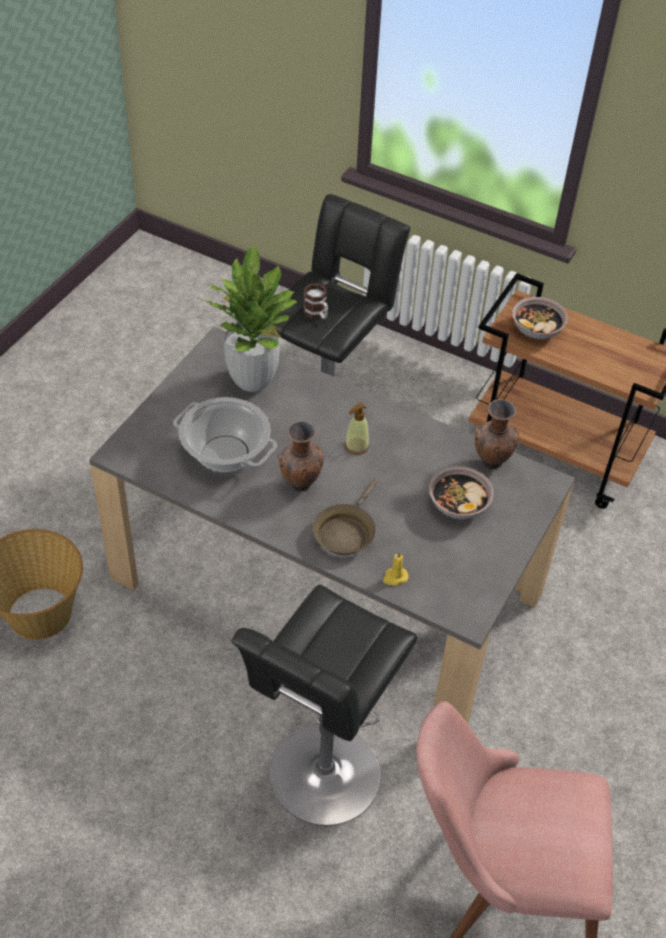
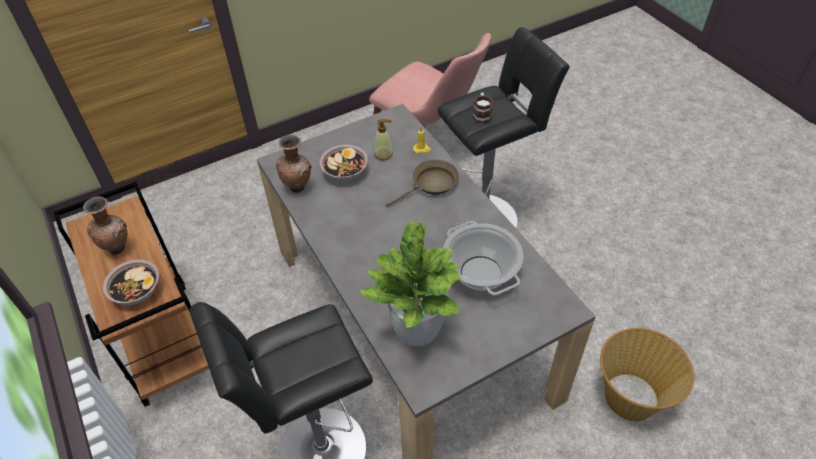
camera: 145 degrees left, 0 degrees up
brown vase [278,421,324,491] -> brown vase moved to [83,196,127,255]
mug [303,283,328,319] -> mug moved to [473,92,493,124]
soap dispenser [345,403,369,455] -> soap dispenser moved to [374,119,393,160]

